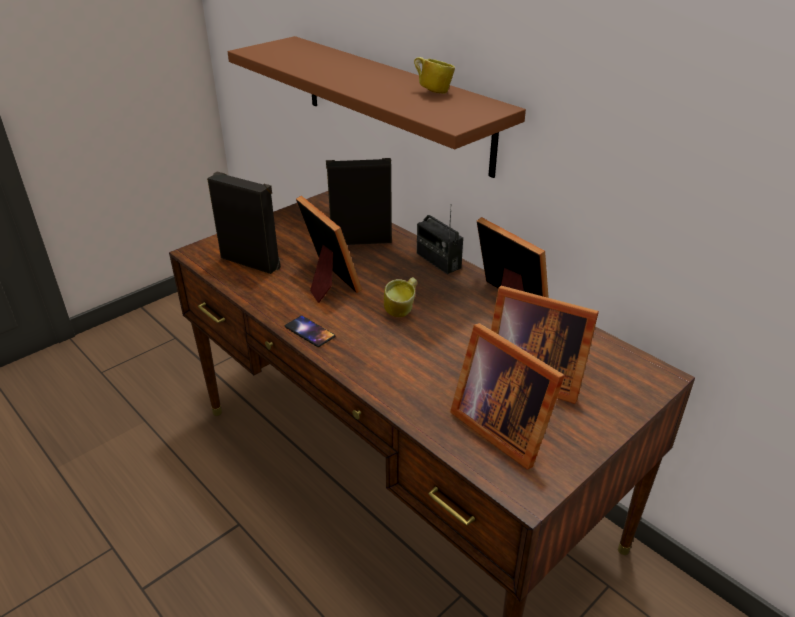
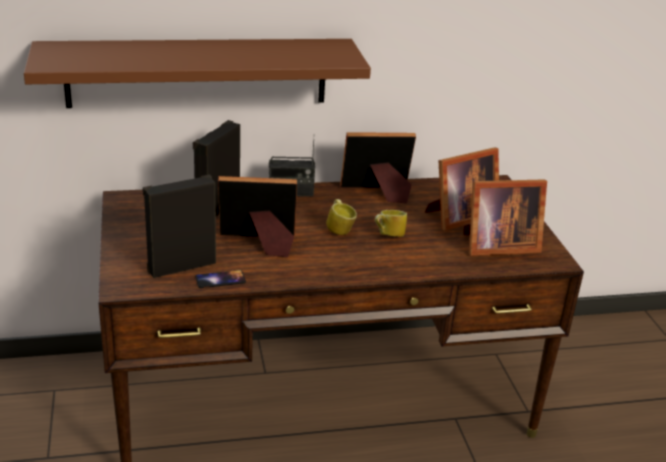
camera: 60 degrees left, 5 degrees down
phone [285,316,335,347] -> phone moved to [195,270,246,288]
mug [414,57,455,94] -> mug moved to [375,210,407,237]

